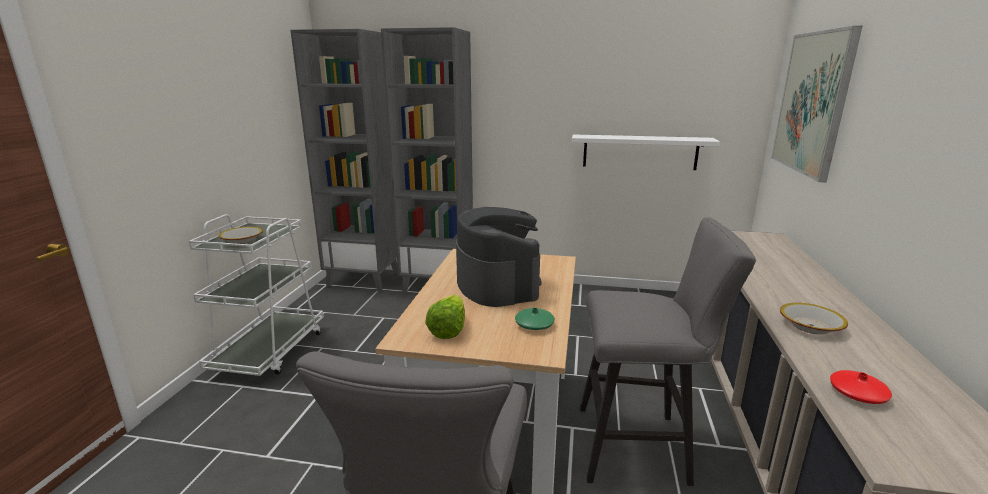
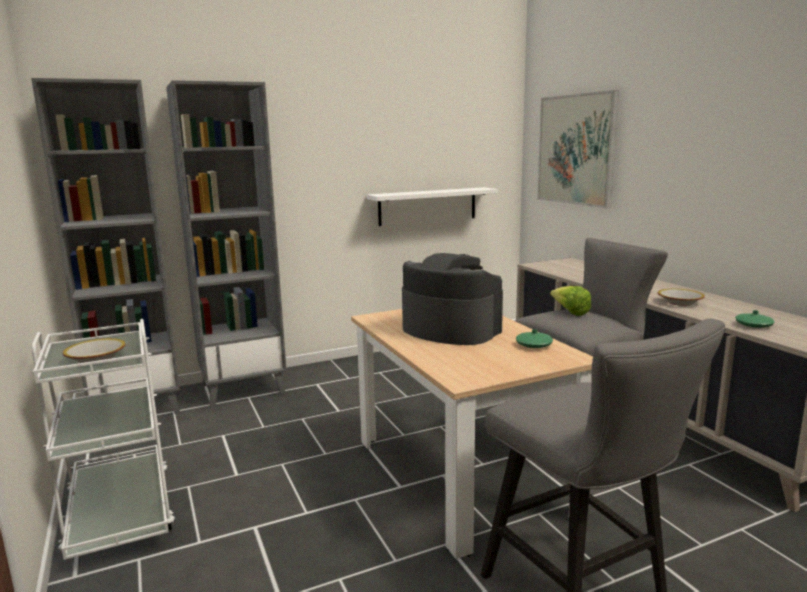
camera: 35 degrees left, 5 degrees down
lettuce [425,294,465,339] -> lettuce moved to [550,286,591,316]
red vase [830,370,892,404] -> green vase [735,310,774,328]

